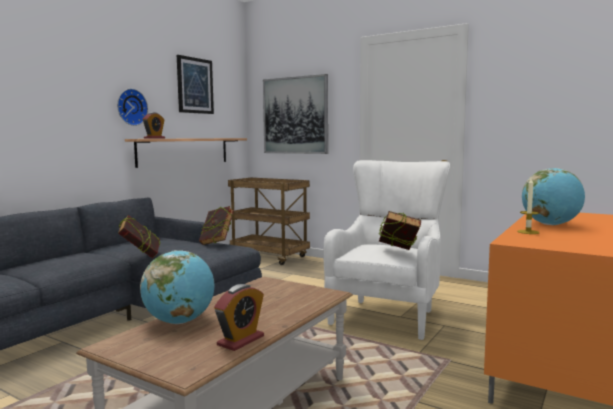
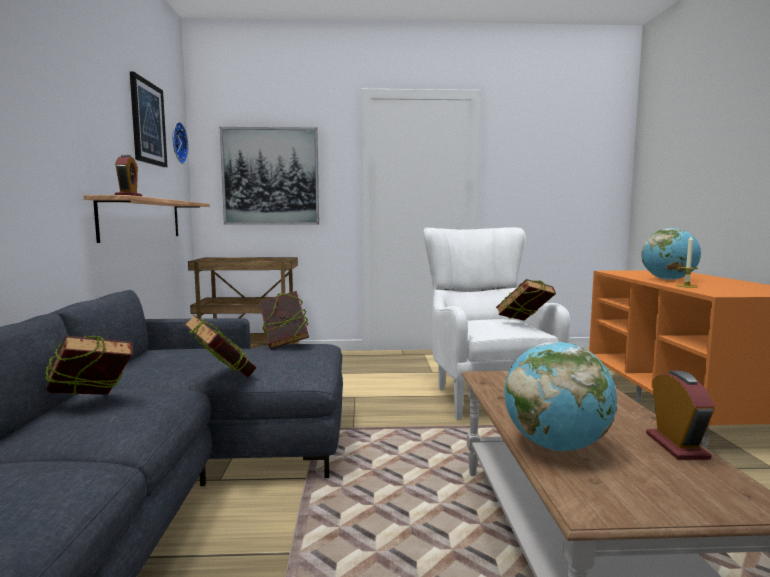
camera: 35 degrees left, 0 degrees up
wall clock [117,89,148,126] -> wall clock moved to [173,122,189,164]
none -> book [44,335,133,395]

